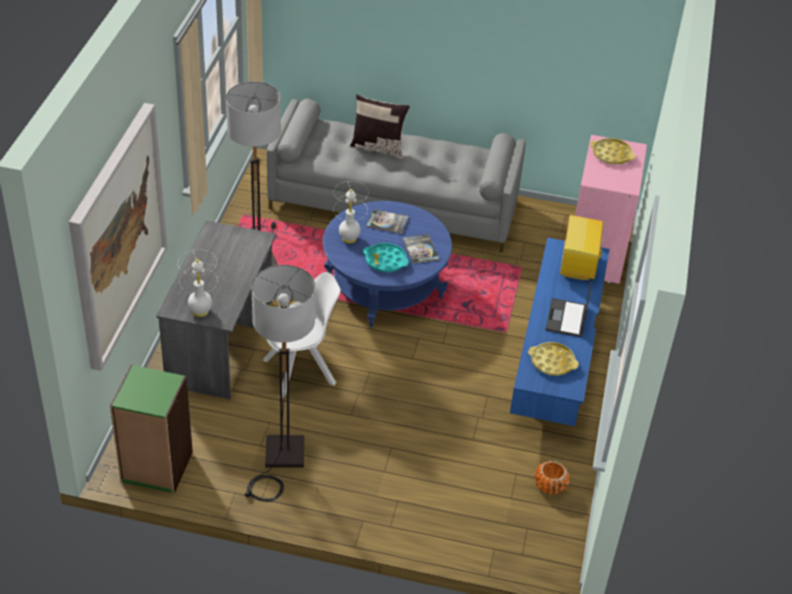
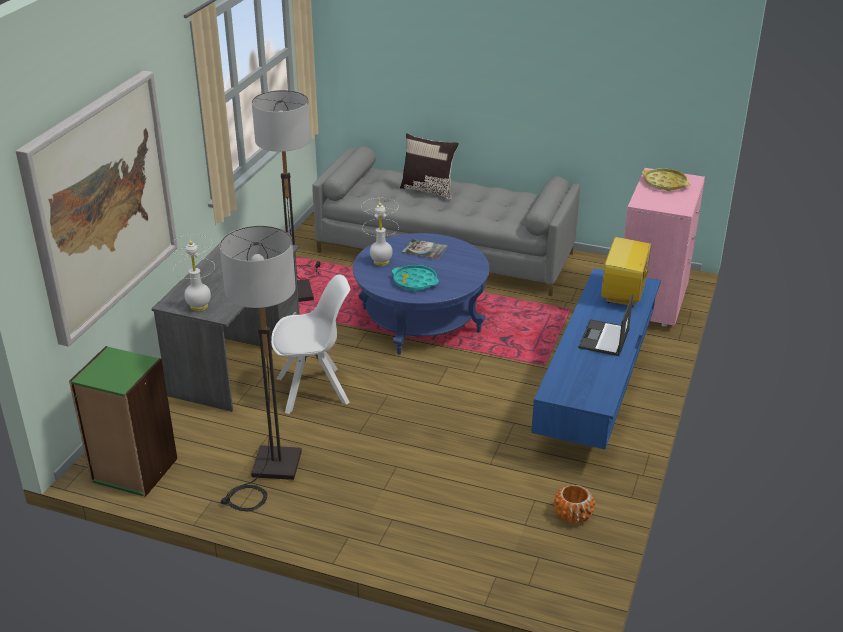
camera: 10 degrees right, 10 degrees down
book [402,234,439,264] -> none
yellow tray [528,342,579,376] -> none

